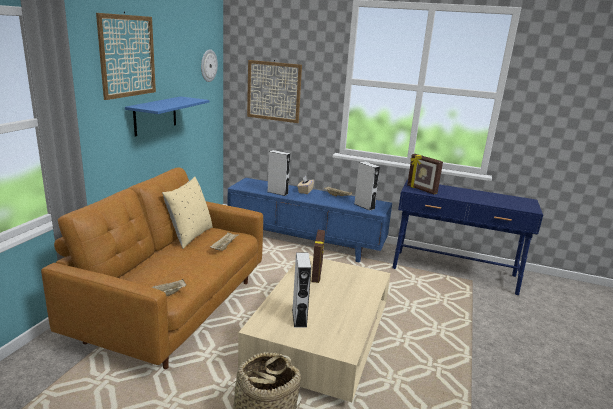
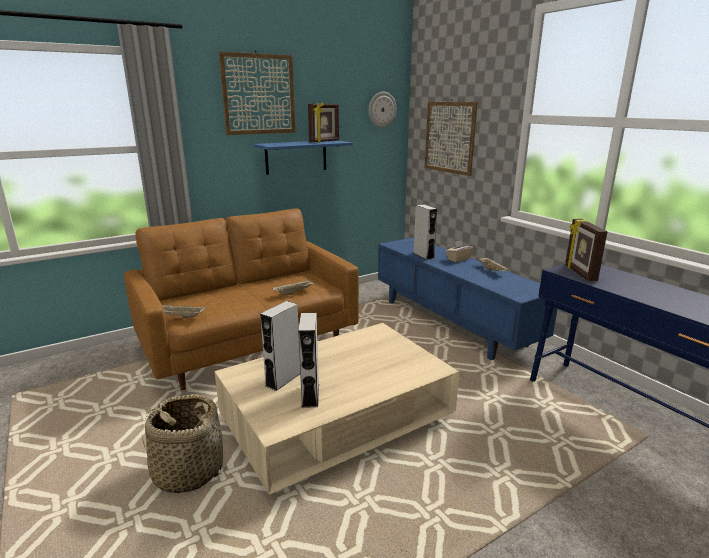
camera: 40 degrees right, 0 degrees up
beige pillow [162,177,213,249] -> none
picture frame [312,230,325,283] -> picture frame moved to [308,102,339,143]
grey speaker [354,161,380,211] -> grey speaker moved to [298,313,319,408]

